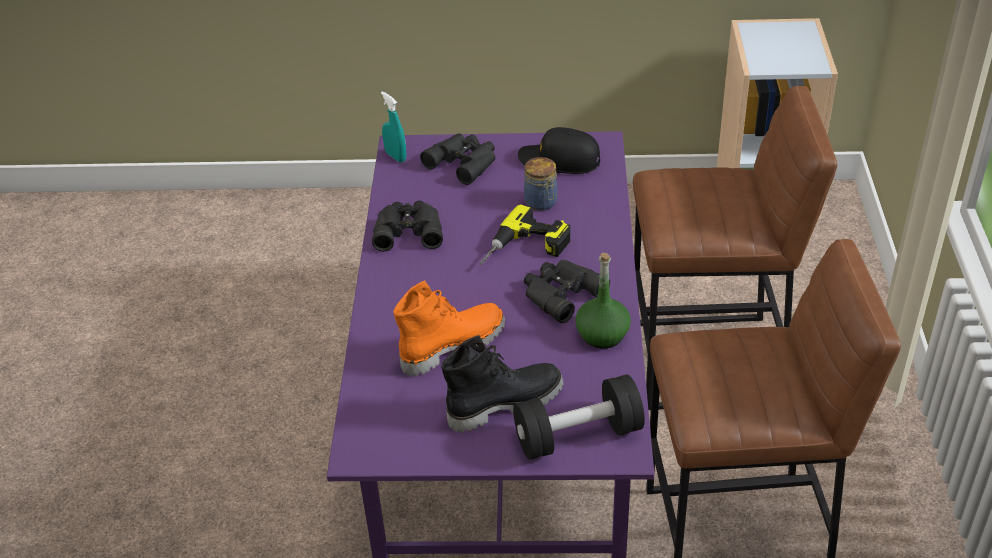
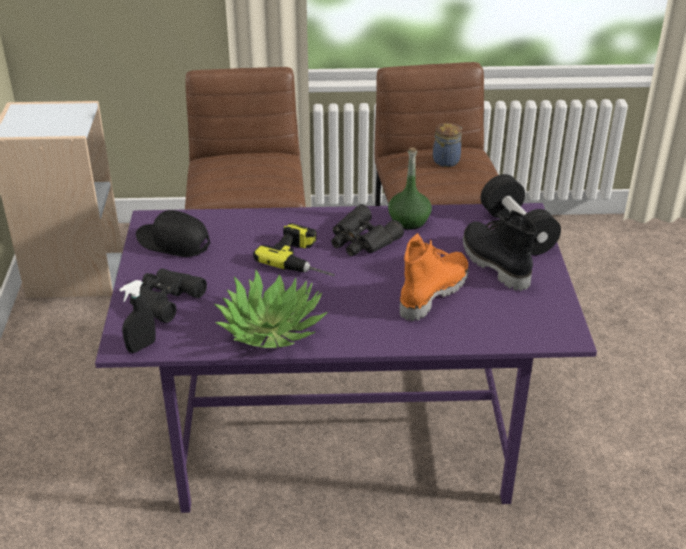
camera: 95 degrees left, 5 degrees down
black binoculars [372,201,443,252] -> potted plant [214,269,328,348]
turquoise spray bottle [381,91,407,162] -> black spray bottle [119,280,156,353]
orange boot [393,281,505,376] -> orange boot turned 75 degrees clockwise [400,233,469,321]
black cap [518,127,600,174] -> black cap turned 105 degrees clockwise [136,210,210,257]
jar [524,157,558,211] -> jar moved to [433,123,462,167]

